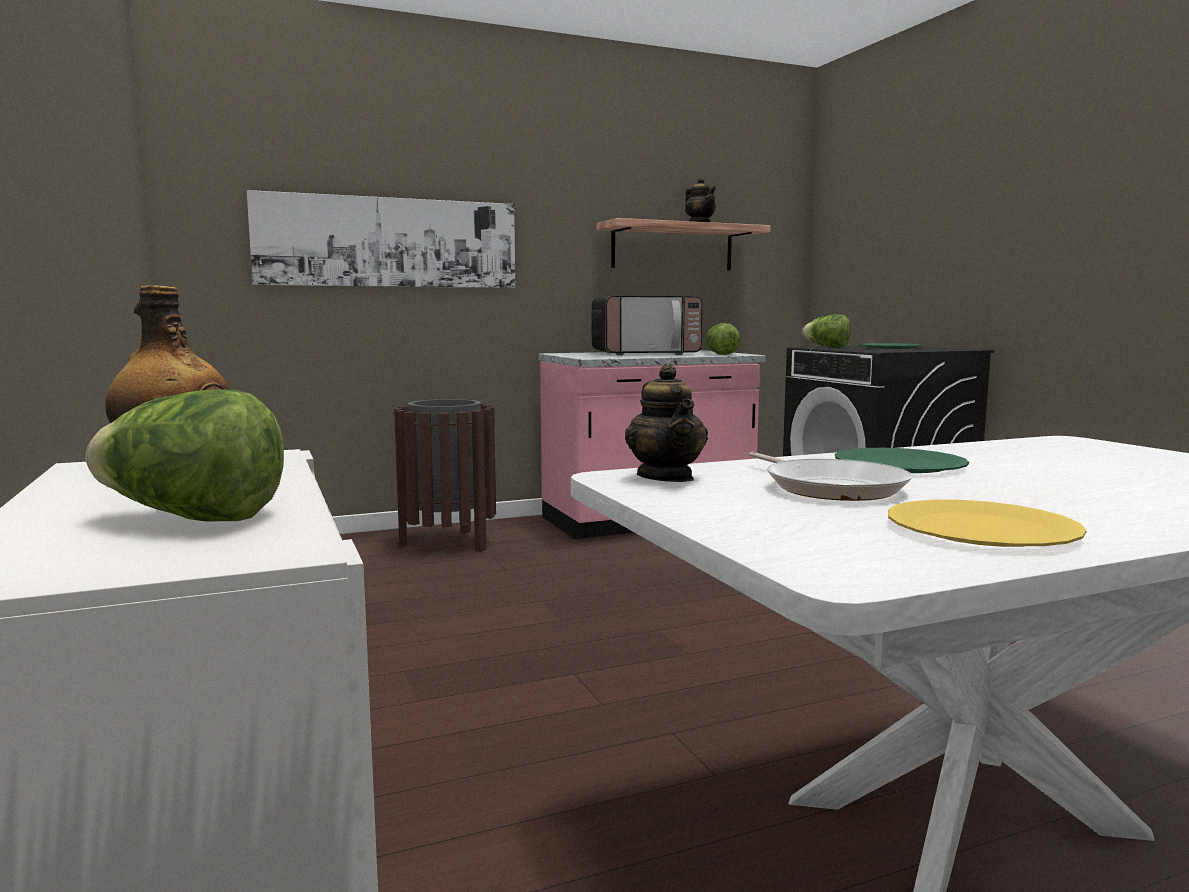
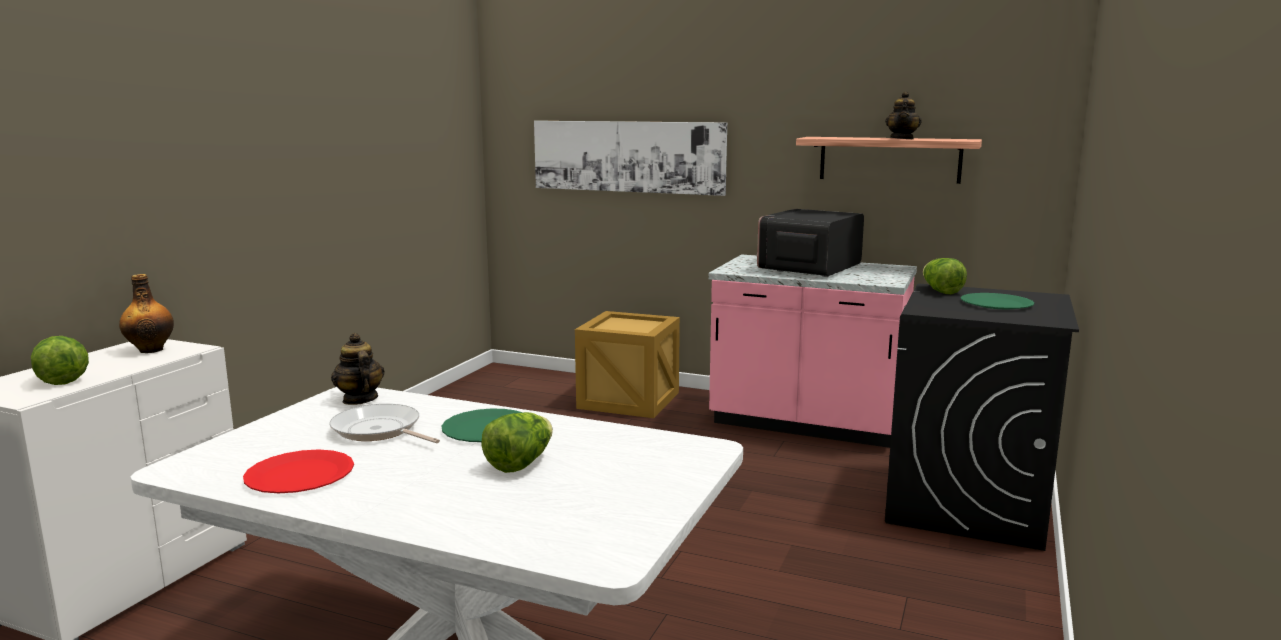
camera: 45 degrees right, 5 degrees up
brown trash can [394,399,496,552] -> crate [575,311,680,418]
microwave [592,296,703,356] -> microwave turned 90 degrees clockwise [757,209,864,277]
teapot [625,364,708,482] -> teapot turned 120 degrees clockwise [331,333,385,405]
lettuce [706,323,740,355] -> lettuce moved to [481,412,553,473]
frying pan [749,452,912,501] -> frying pan turned 105 degrees clockwise [329,404,440,443]
yellow plate [888,500,1087,547] -> red plate [243,449,354,493]

